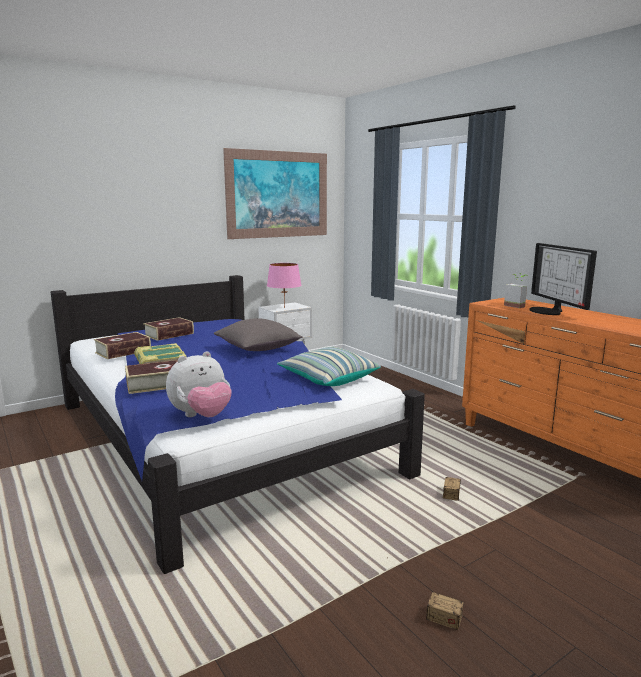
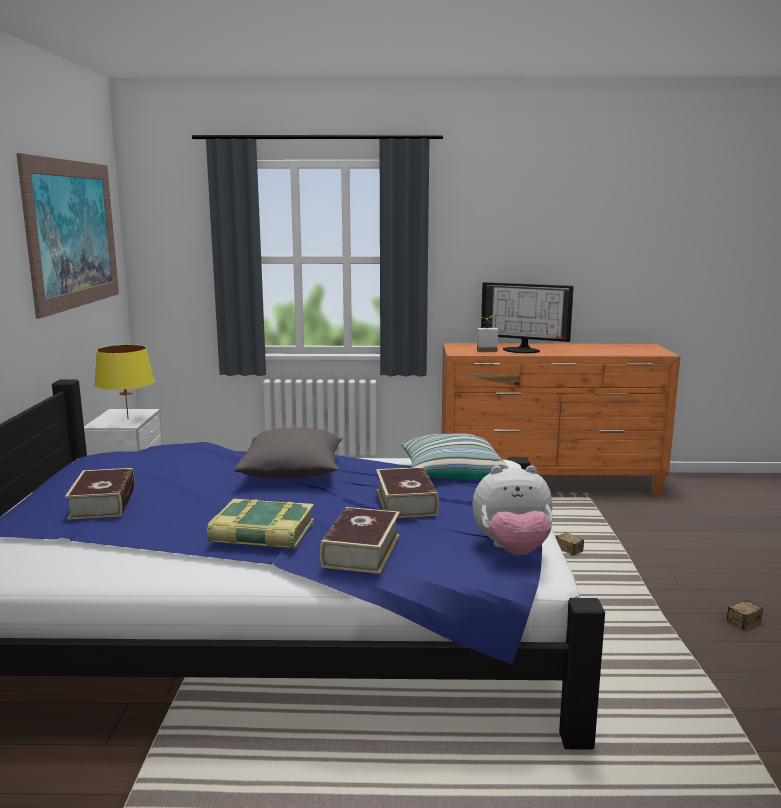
camera: 55 degrees left, 0 degrees up
book [94,332,151,359] -> book moved to [376,467,439,518]
plush toy [166,351,232,417] -> plush toy turned 90 degrees clockwise [472,466,553,555]
pink table lamp [267,263,302,308] -> yellow table lamp [94,345,155,419]

